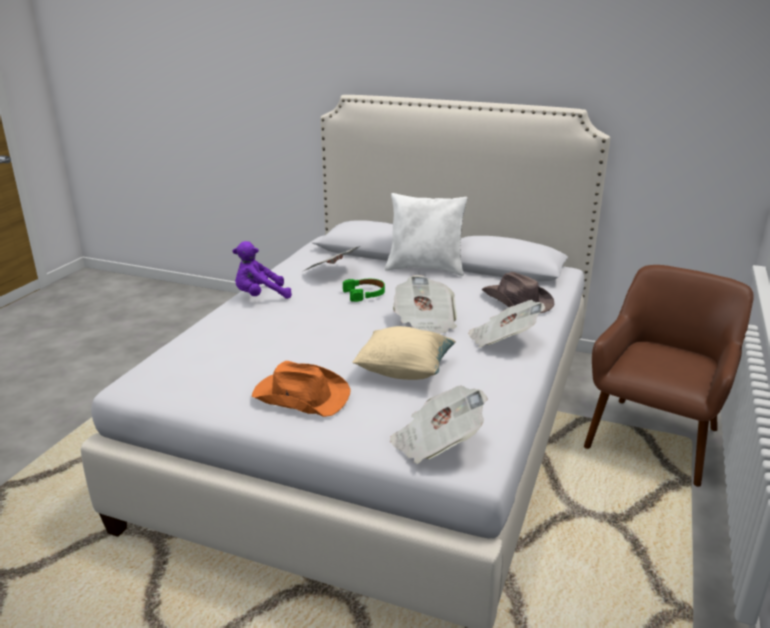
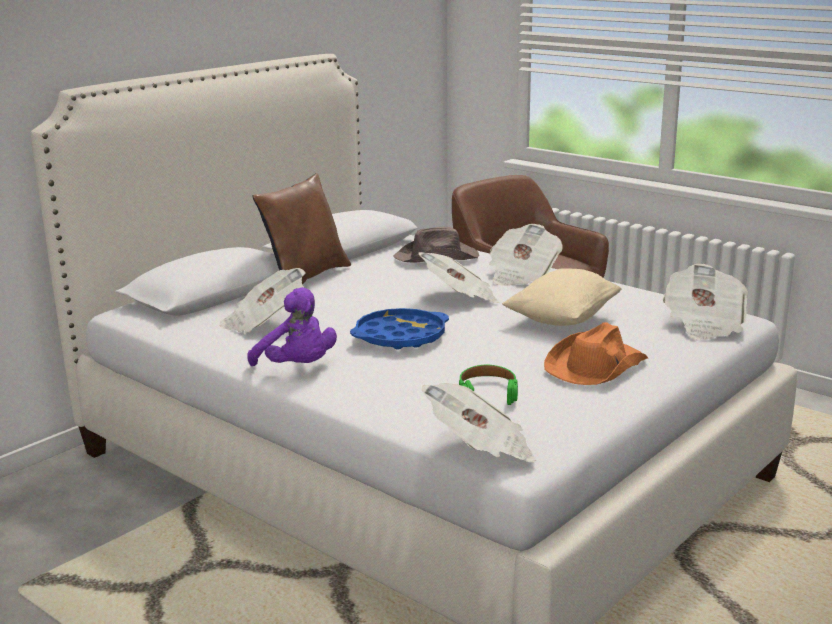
camera: 70 degrees left, 5 degrees down
purple plush toy [232,241,292,299] -> purple plush toy turned 45 degrees counterclockwise [247,287,337,366]
green headphones [343,279,385,302] -> green headphones moved to [459,365,518,405]
white pillow [385,193,468,276] -> brown pillow [253,173,351,284]
none -> blue tray [350,308,449,349]
none -> newspaper [422,383,536,462]

